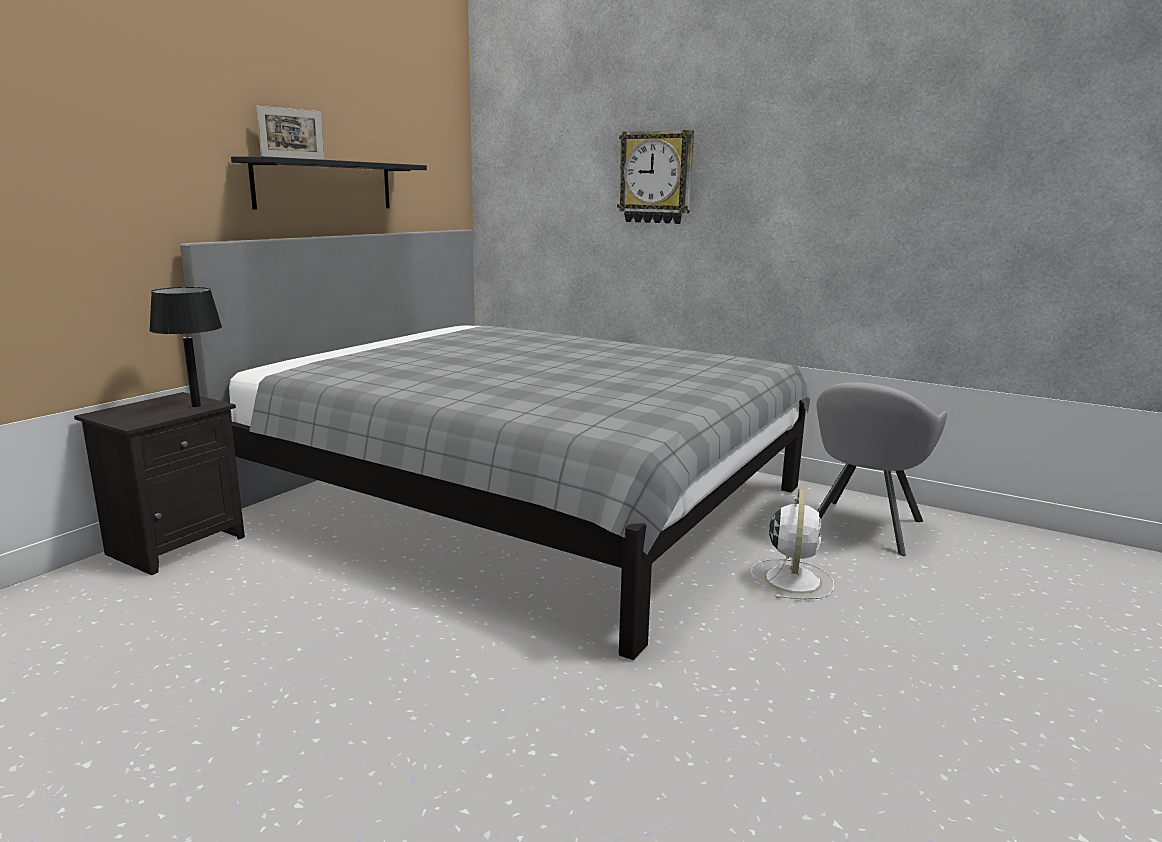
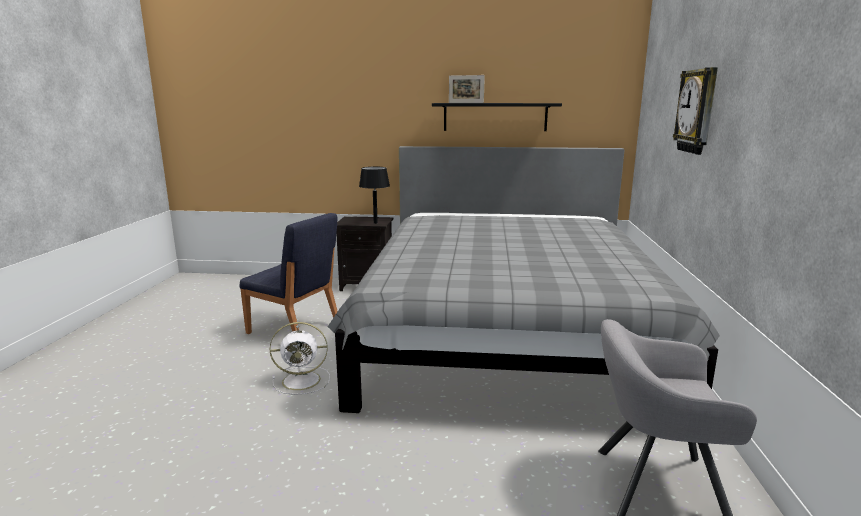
camera: 65 degrees right, 0 degrees up
white fan [751,489,834,599] -> white fan moved to [270,322,330,395]
none -> blue chair [240,213,338,334]

